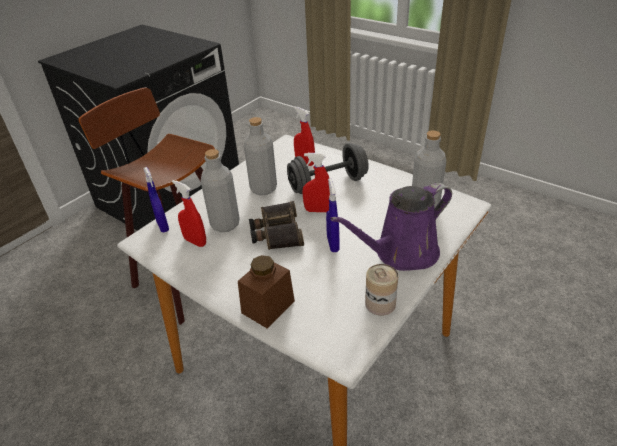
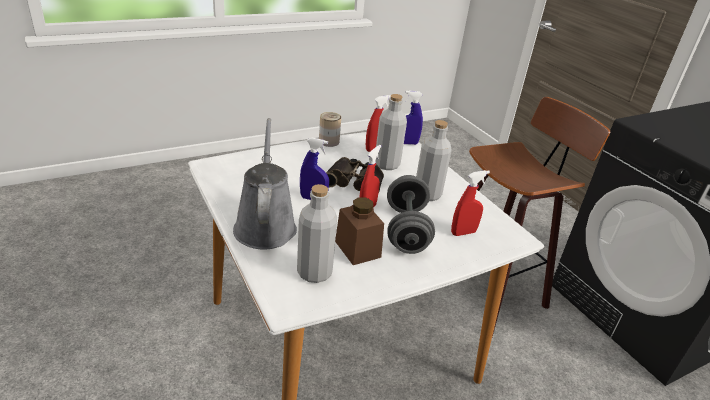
camera: 110 degrees right, 5 degrees down
brown jar [238,255,295,328] -> brown jar moved to [335,197,384,265]
purple watering can [330,183,452,271] -> grey watering can [233,118,297,250]
can [365,264,398,315] -> can moved to [319,112,341,147]

